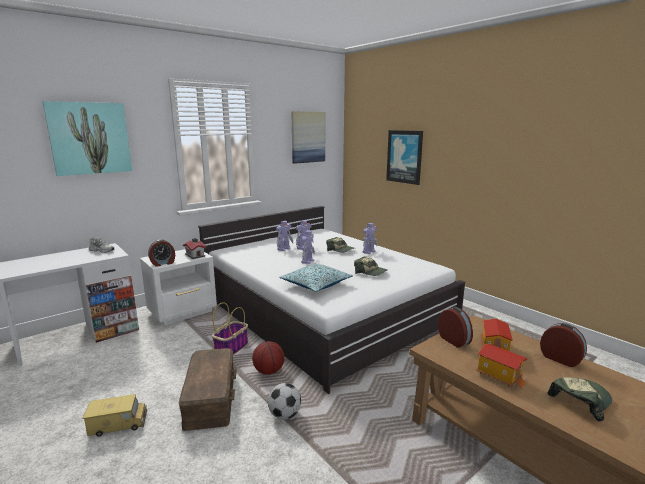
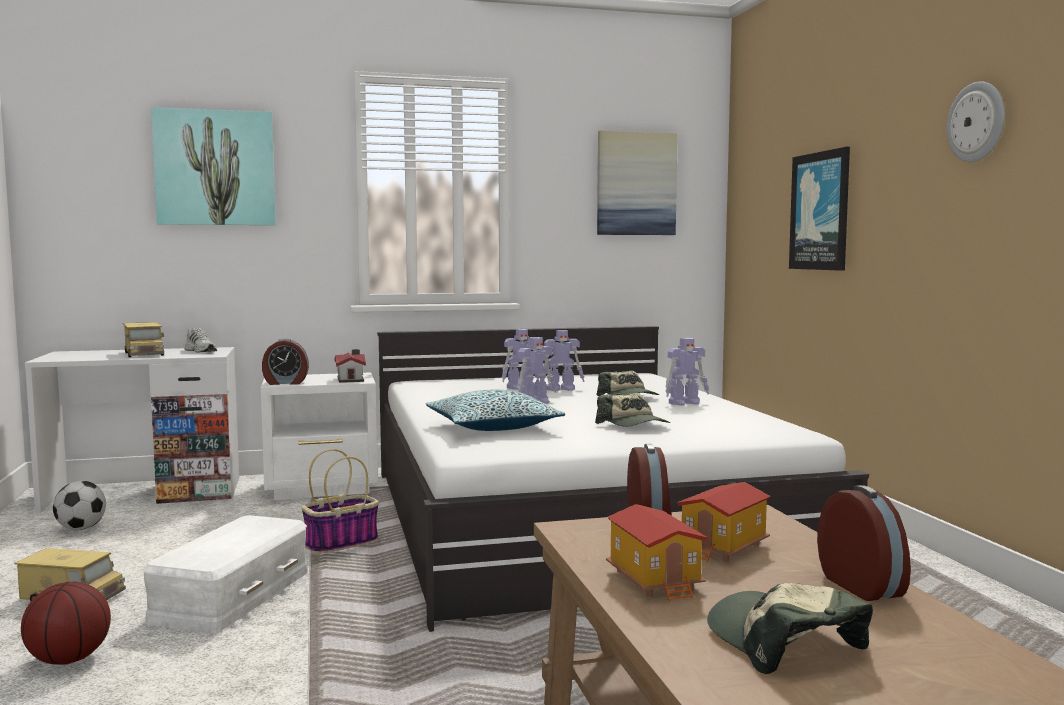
camera: 25 degrees right, 10 degrees down
brown storage box [178,348,237,431] -> white storage box [142,515,308,634]
basketball [252,341,285,375] -> basketball moved to [21,582,111,665]
football [268,383,301,420] -> football moved to [53,481,106,530]
cap [548,378,612,421] -> cap turned 105 degrees counterclockwise [707,583,873,674]
none -> toy truck [123,322,164,357]
none -> wall clock [947,81,1005,162]

